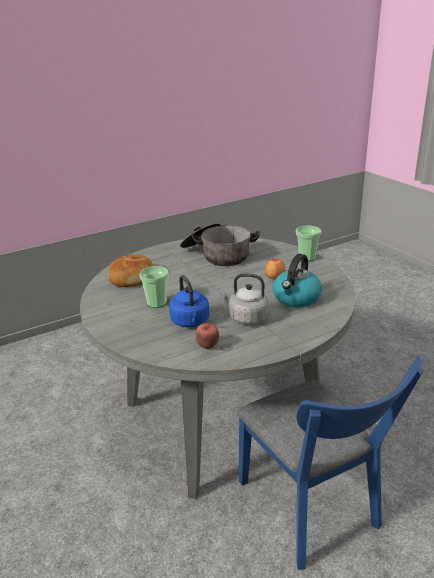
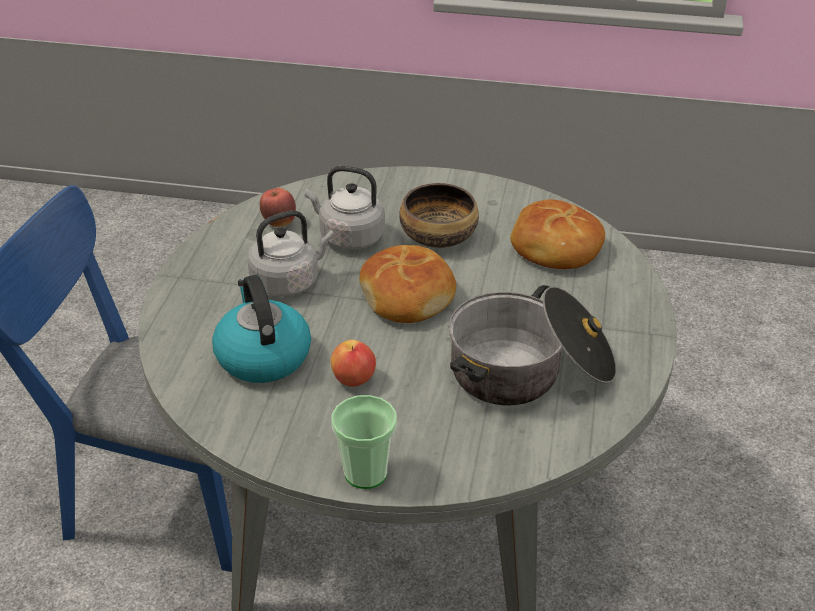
camera: 130 degrees right, 10 degrees up
cup [139,266,169,308] -> bowl [399,183,479,248]
blue kettle [169,275,209,327] -> grey kettle [305,166,385,250]
none -> bread [359,245,456,323]

